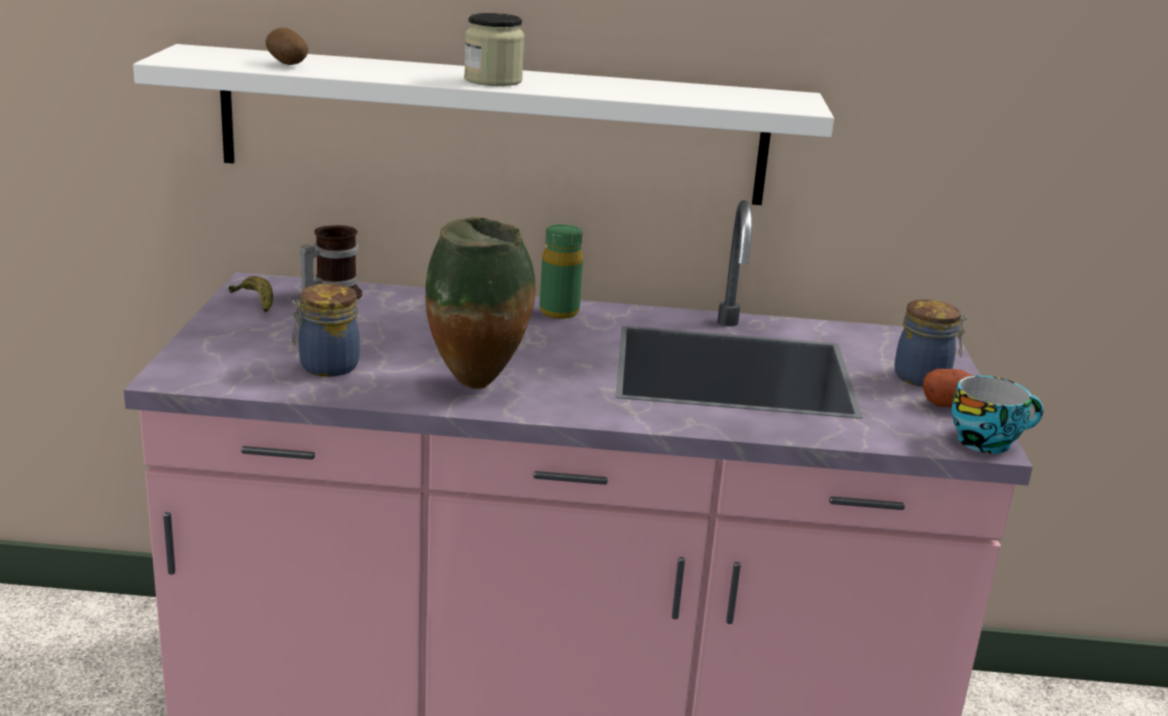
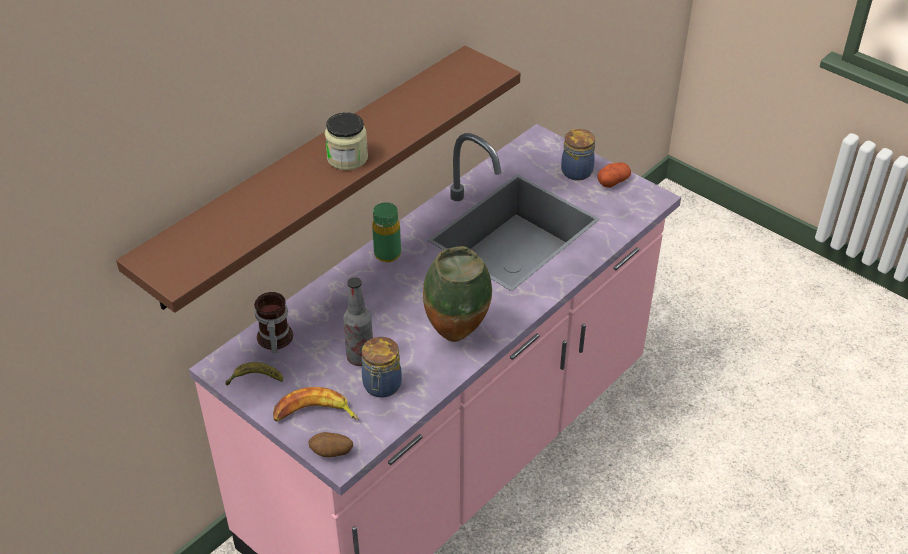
camera: 50 degrees left, 20 degrees up
white shelf [133,44,834,205] -> brown shelf [116,46,521,313]
potato [266,28,308,65] -> potato moved to [308,432,353,458]
cup [951,375,1043,454] -> none
none -> banana [273,387,358,422]
none -> bottle [343,277,373,366]

